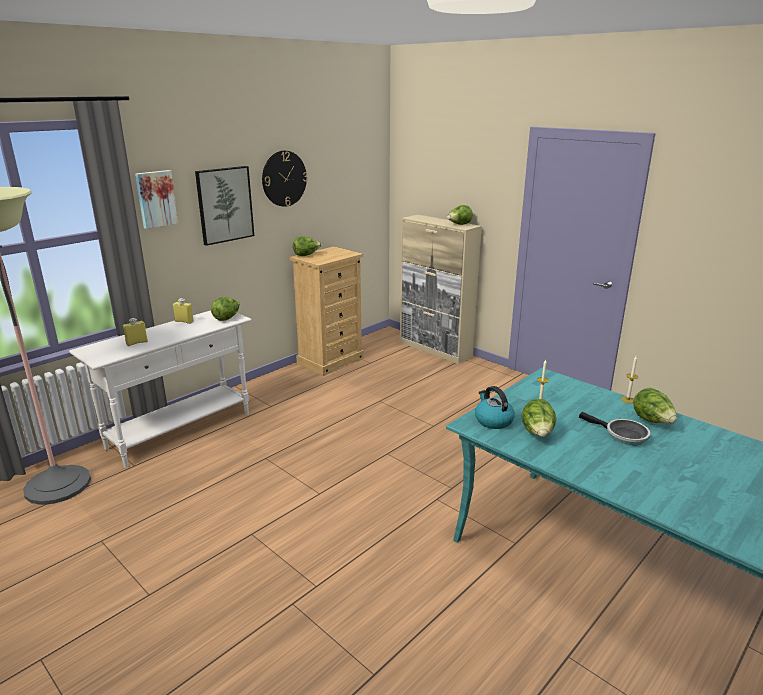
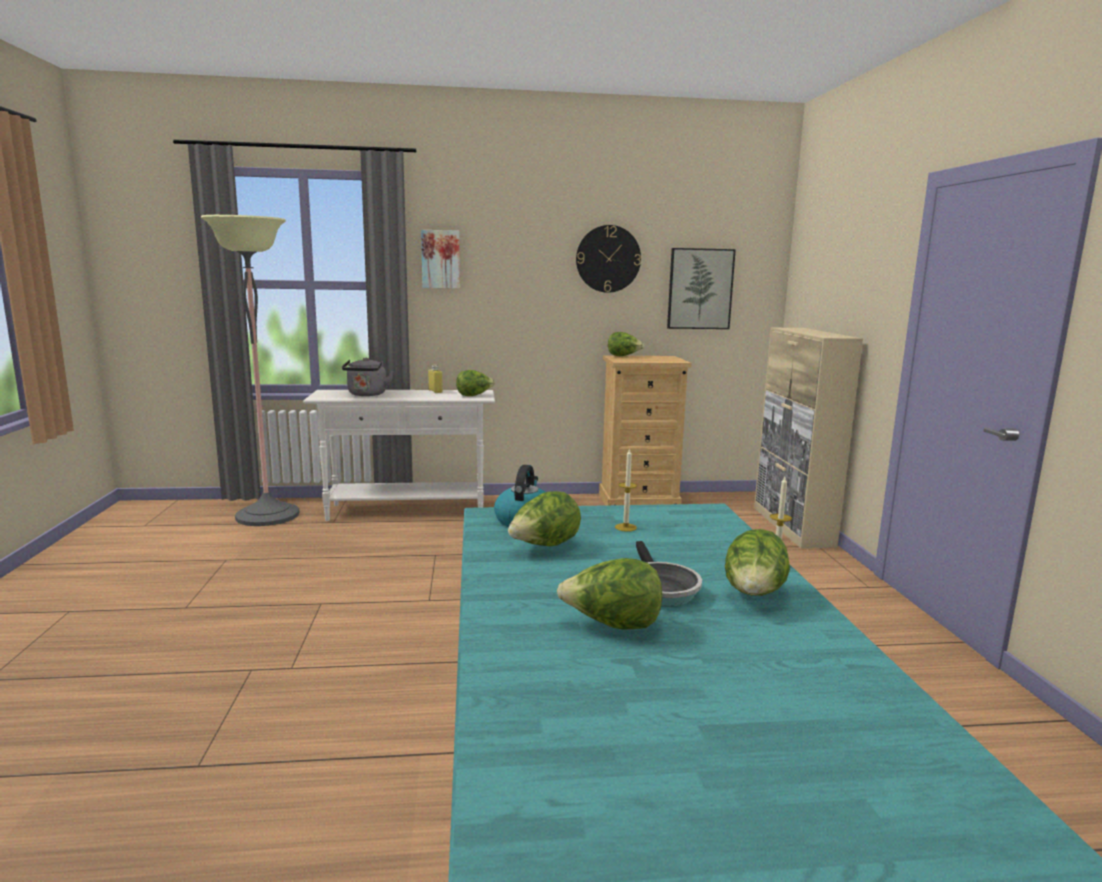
camera: 40 degrees right, 10 degrees down
yellow bottle [123,318,148,346] -> grey kettle [342,358,394,396]
picture [195,166,254,246] -> picture moved to [667,248,736,329]
lettuce [447,205,473,225] -> lettuce moved to [557,558,662,630]

